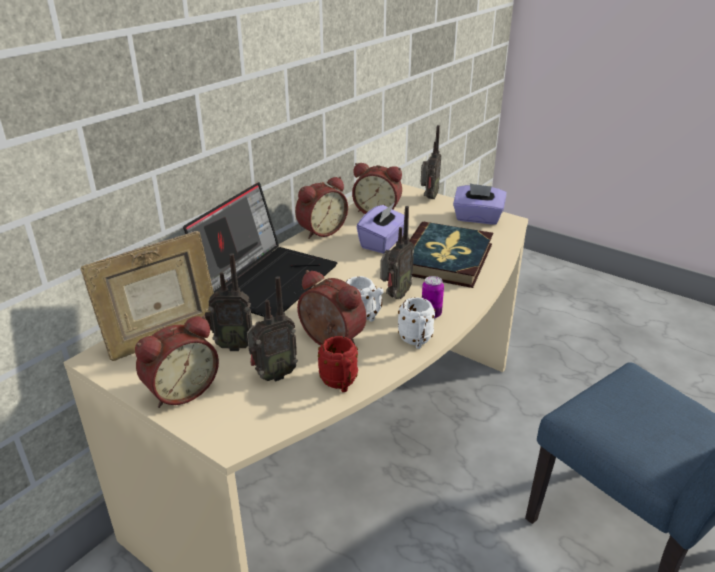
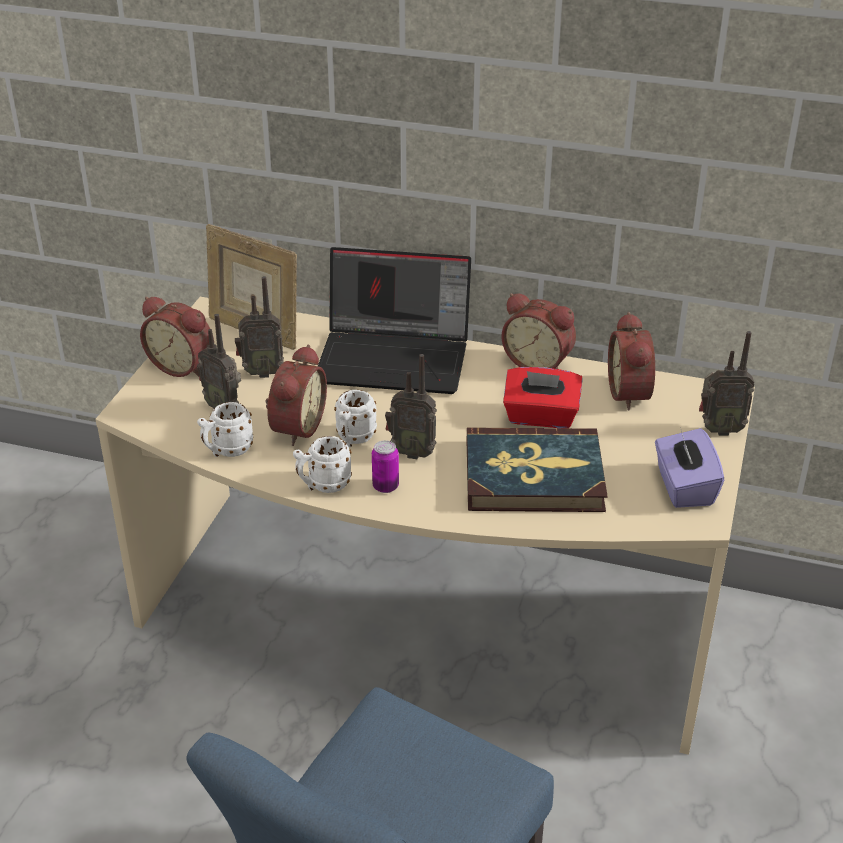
camera: 70 degrees right, 5 degrees up
radio [205,253,252,351] -> radio turned 75 degrees counterclockwise [235,276,284,378]
red mug [318,336,358,392] -> white mug [197,402,253,457]
purple tissue box [357,203,404,254] -> red tissue box [503,367,582,428]

